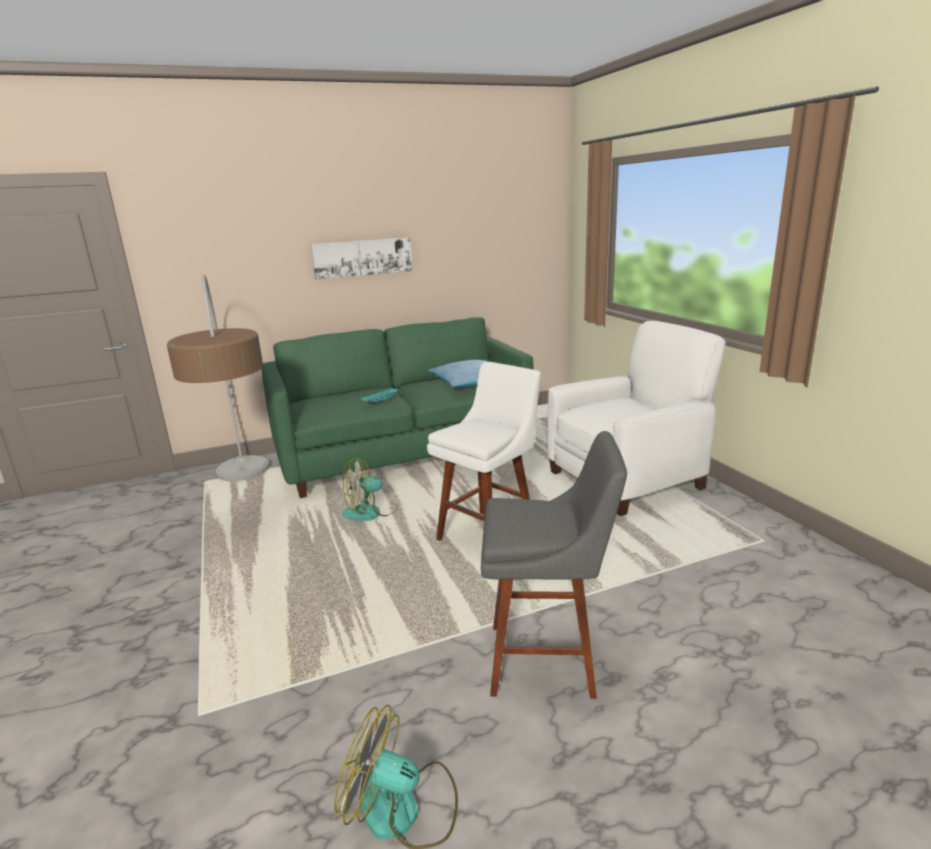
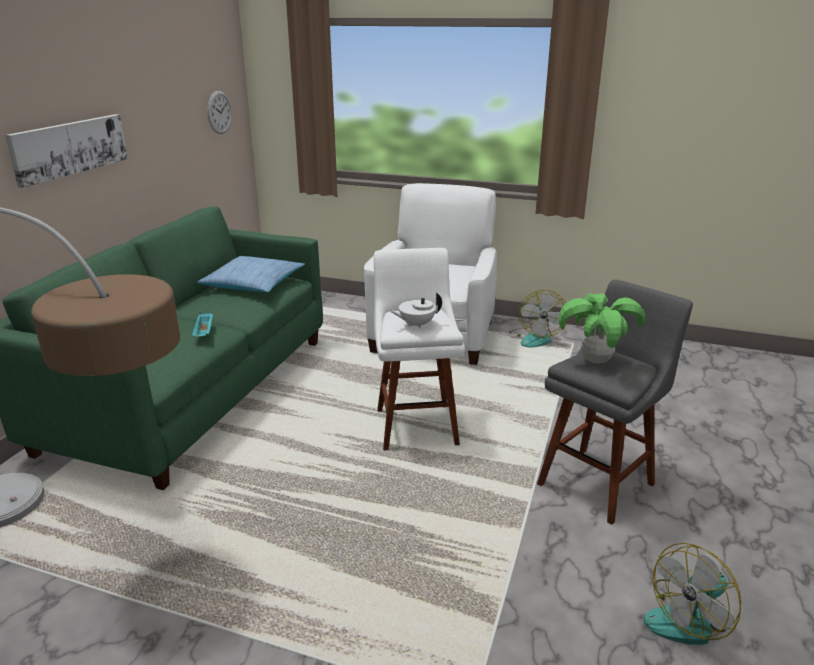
camera: 50 degrees left, 5 degrees up
fan [342,458,398,521] -> fan moved to [509,290,568,347]
none -> wall clock [207,91,232,134]
none -> white teapot [389,292,442,328]
none -> potted plant [558,293,645,364]

